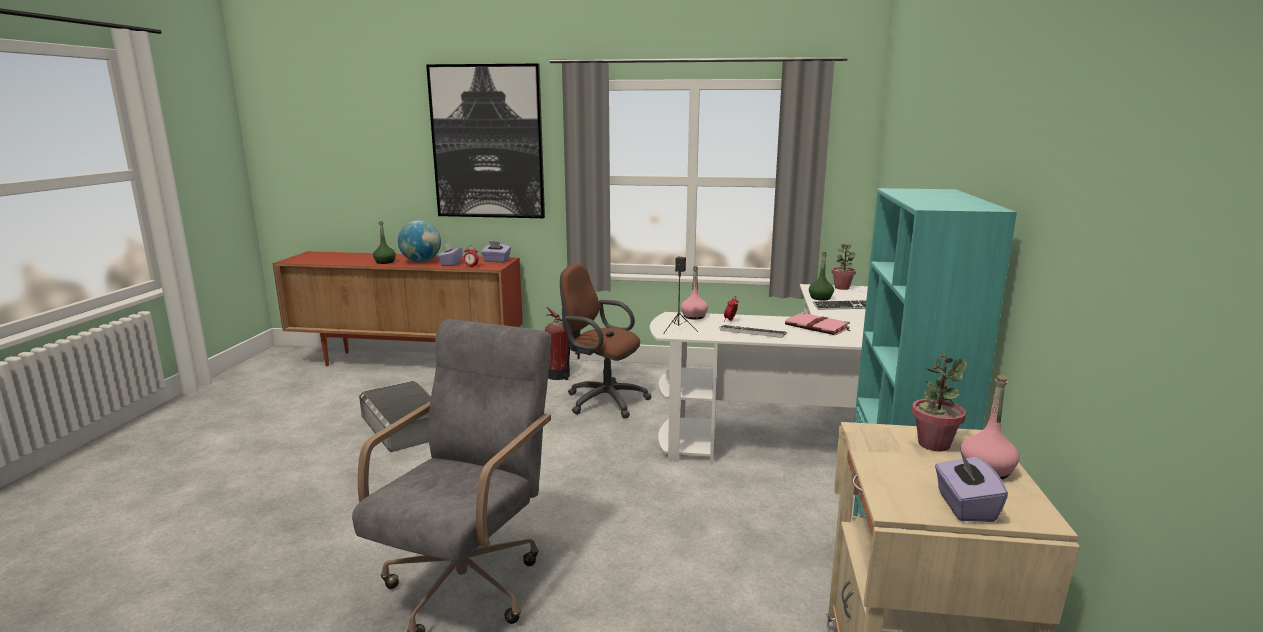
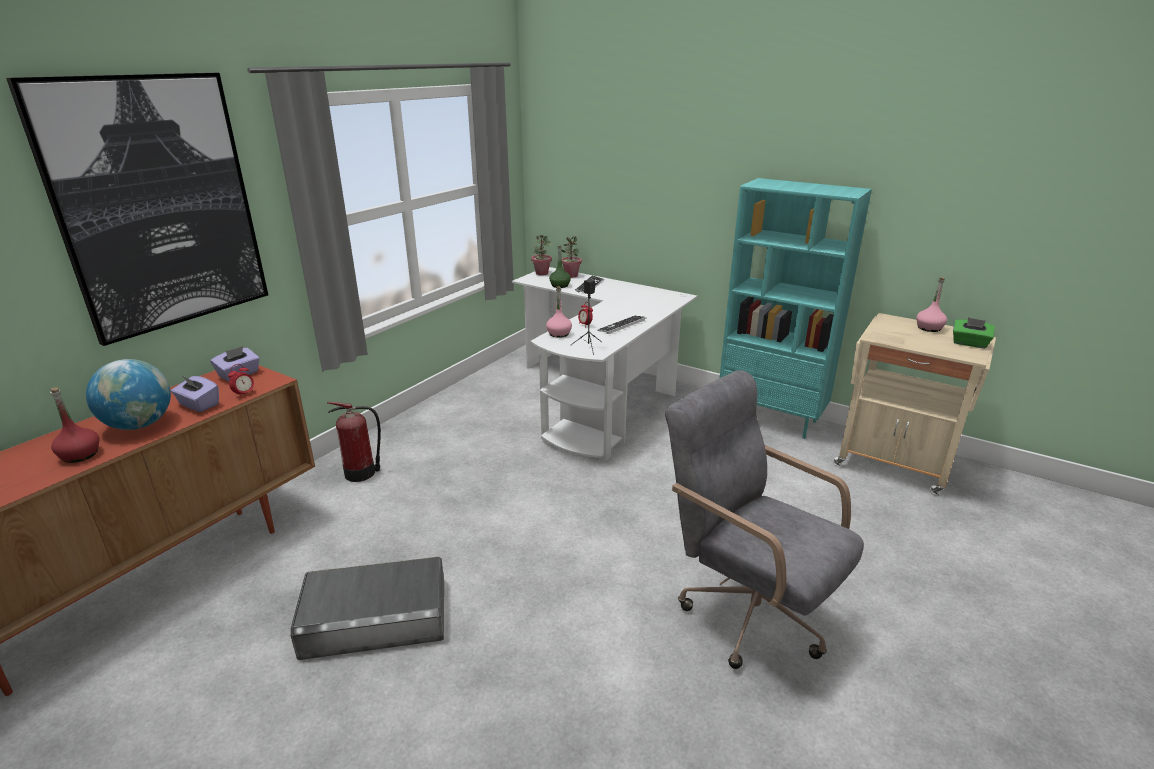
camera: 65 degrees left, 10 degrees up
green bottle [373,221,396,264] -> red bottle [50,387,100,463]
brown office chair [560,264,652,418] -> none
pink book [785,312,852,335] -> none
potted plant [912,354,967,451] -> potted plant moved to [561,236,582,278]
purple tissue box [935,450,1008,522] -> green tissue box [953,317,995,348]

